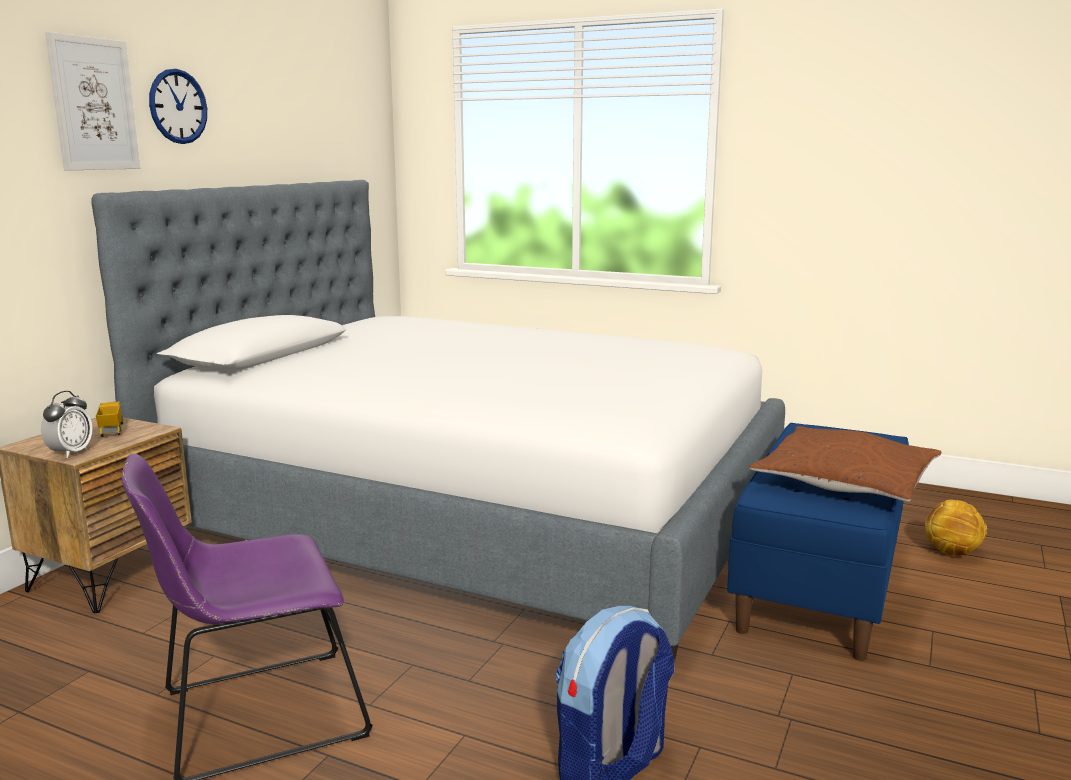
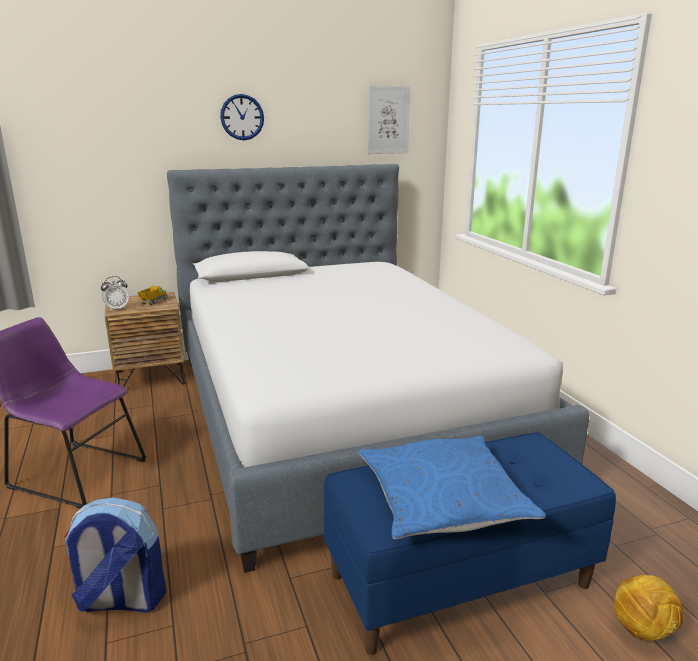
camera: 45 degrees right, 5 degrees up
picture [45,32,140,171] -> picture moved to [367,85,410,154]
brown pillow [749,426,941,502] -> blue pillow [358,436,546,539]

